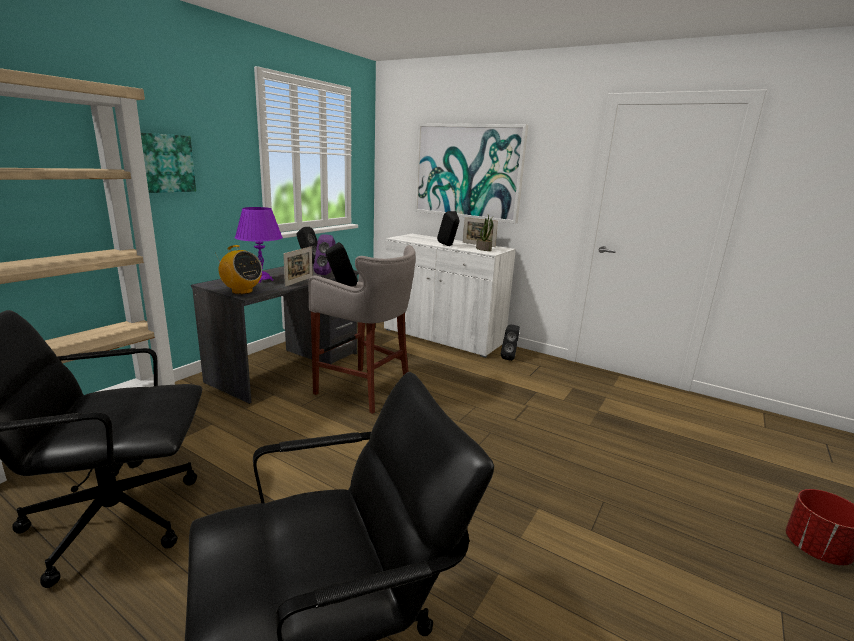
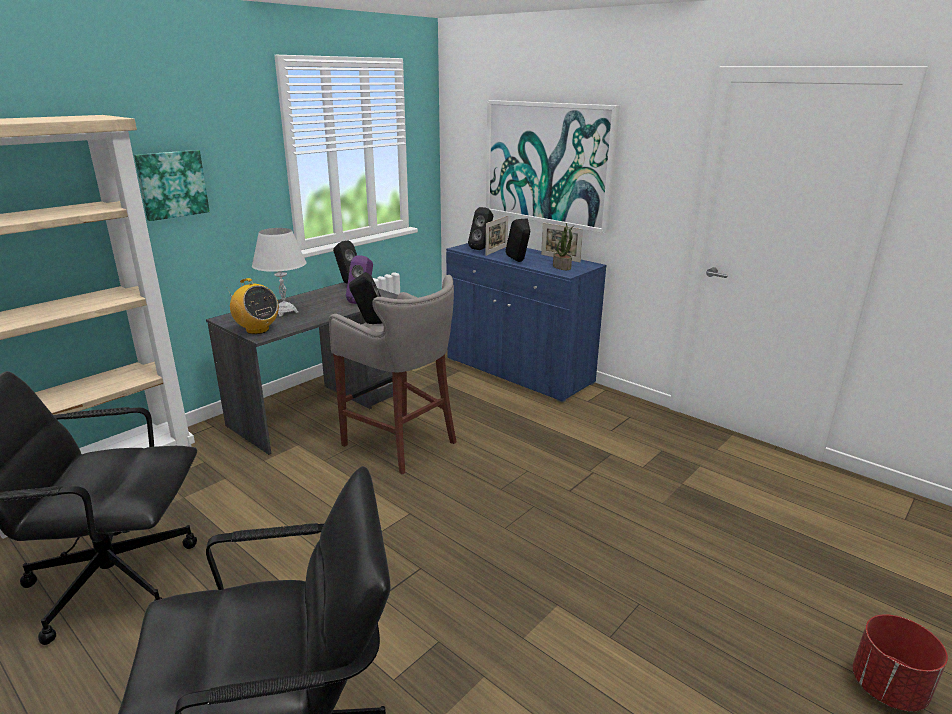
camera: 10 degrees right, 5 degrees up
purple table lamp [235,207,283,283] -> white table lamp [252,228,306,317]
picture frame [283,246,313,287] -> picture frame moved to [485,216,508,256]
white cabinet [384,234,516,358] -> blue cabinet [446,243,607,403]
black speaker [501,324,520,361] -> black speaker moved to [468,207,493,250]

